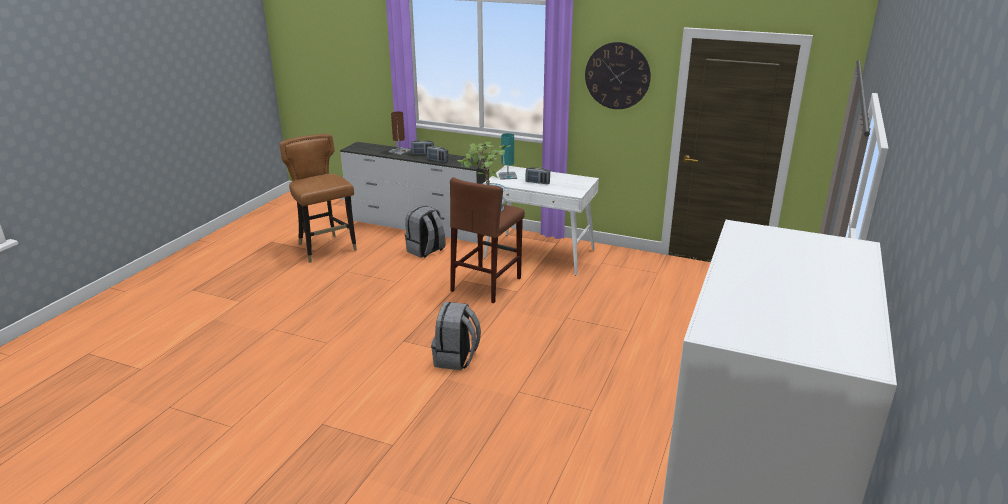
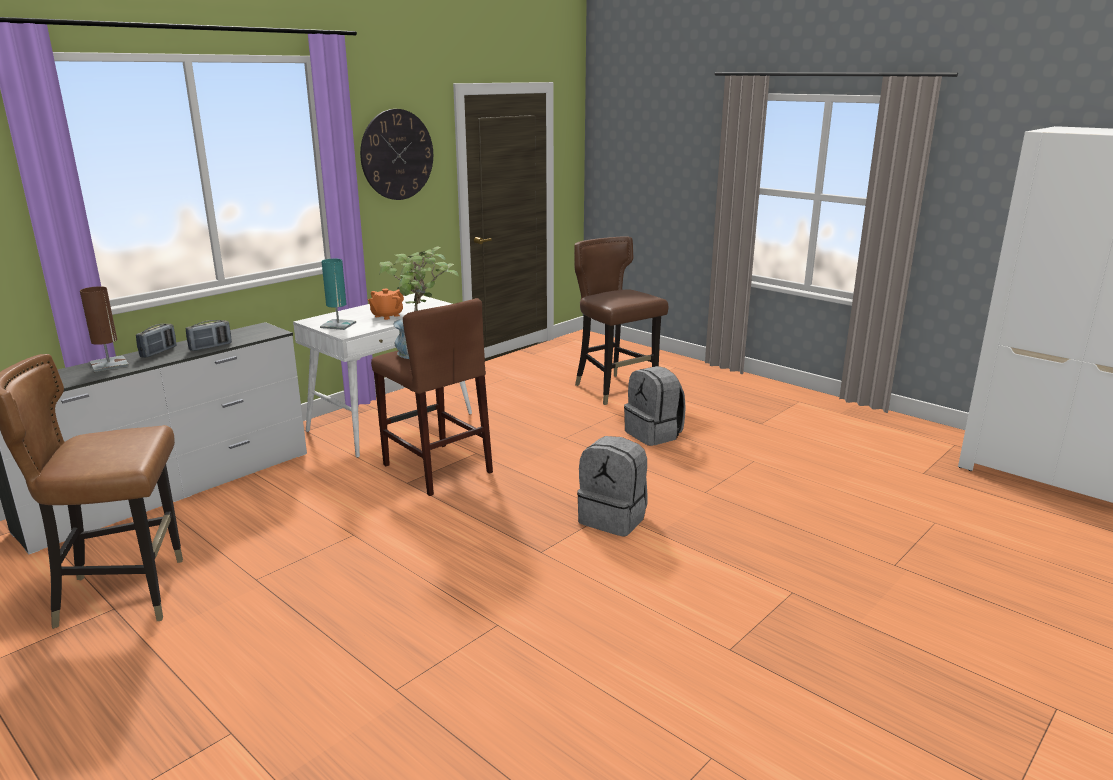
camera: 70 degrees left, 5 degrees down
grey backpack [405,205,446,258] -> grey backpack moved to [624,366,686,446]
radio [526,167,550,184] -> orange teapot [368,289,404,320]
none -> brown chair [574,236,668,405]

